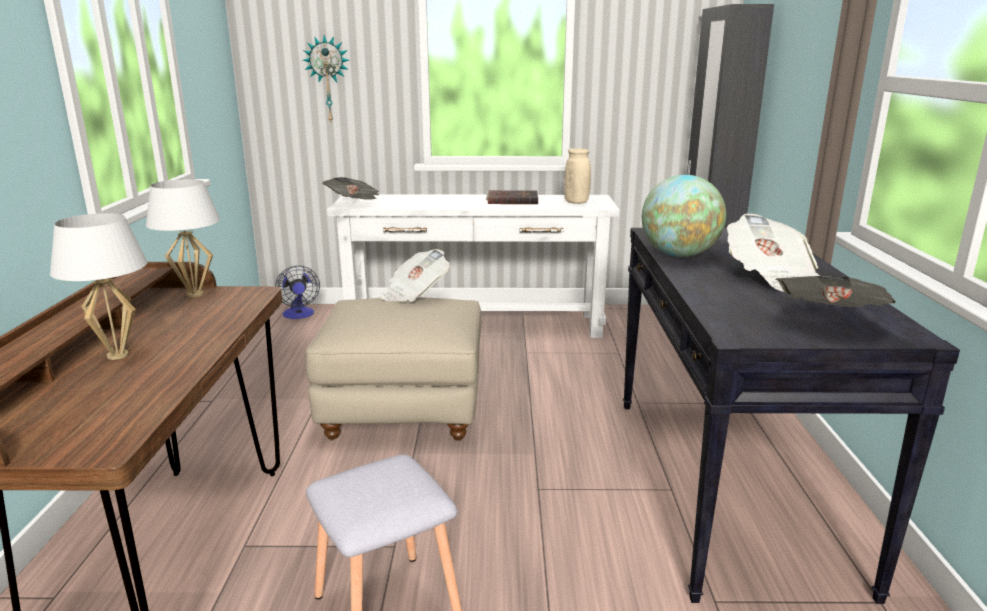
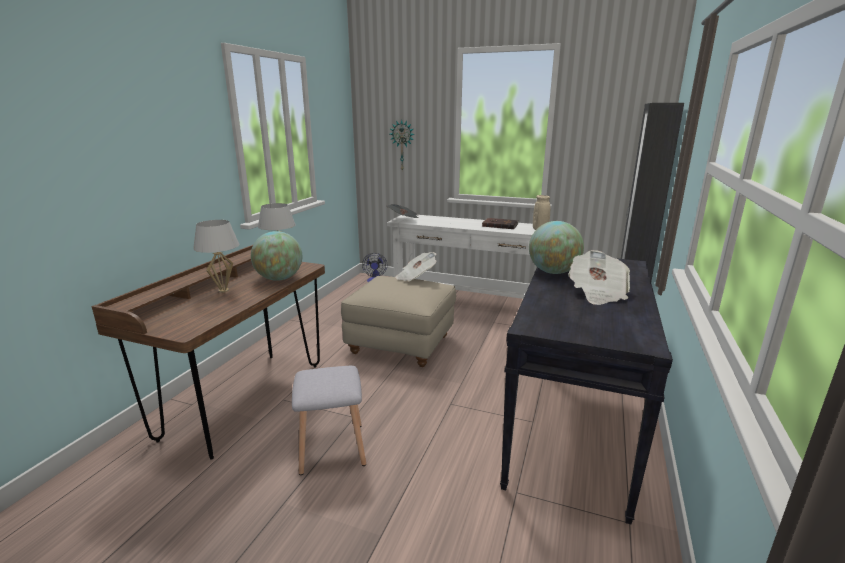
camera: 20 degrees right, 0 degrees up
newspaper [776,276,896,307] -> none
none -> globe [251,231,302,281]

